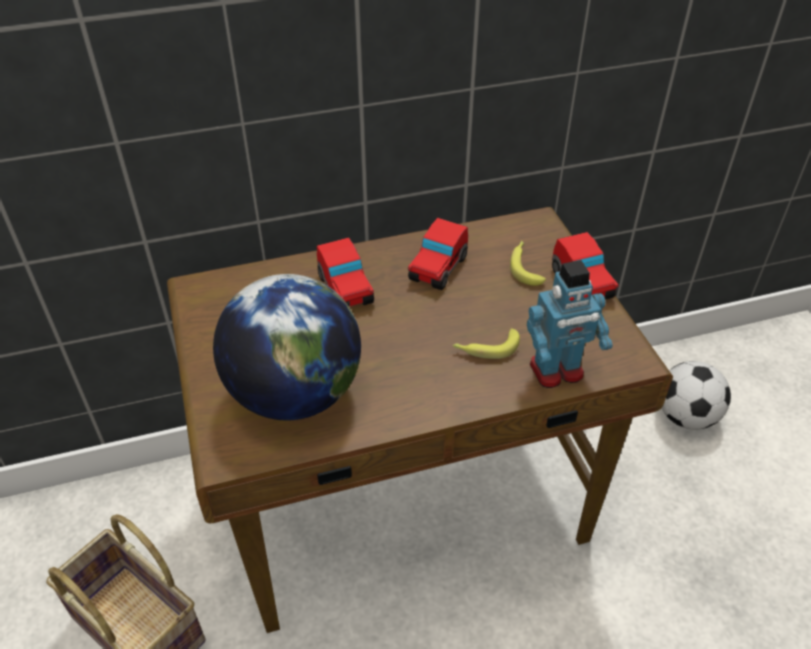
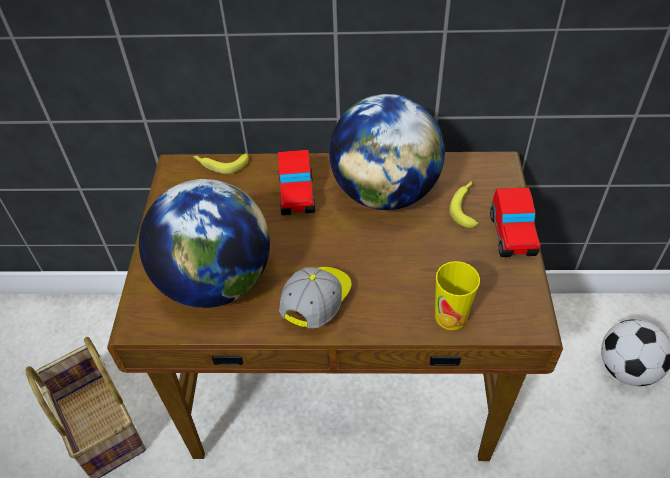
camera: 20 degrees right, 5 degrees up
toy car [408,218,468,290] -> globe [329,94,445,210]
banana [453,328,520,359] -> banana moved to [193,153,249,174]
toy robot [527,260,613,388] -> cup [435,261,480,330]
none -> cap [279,267,352,328]

